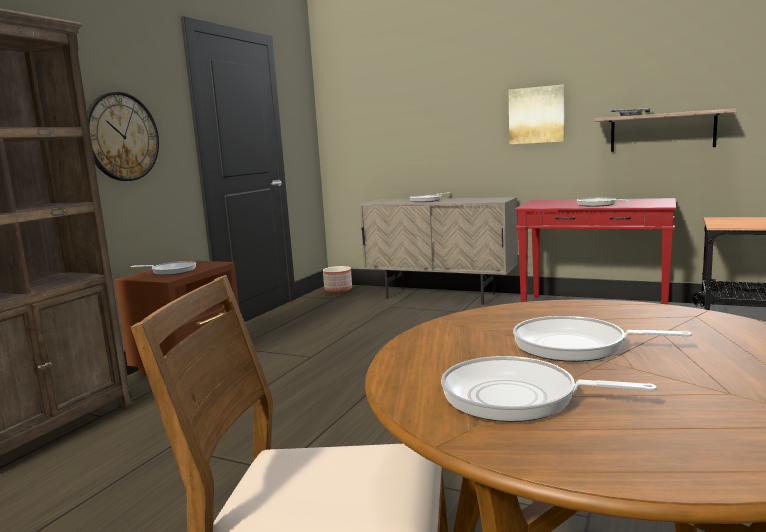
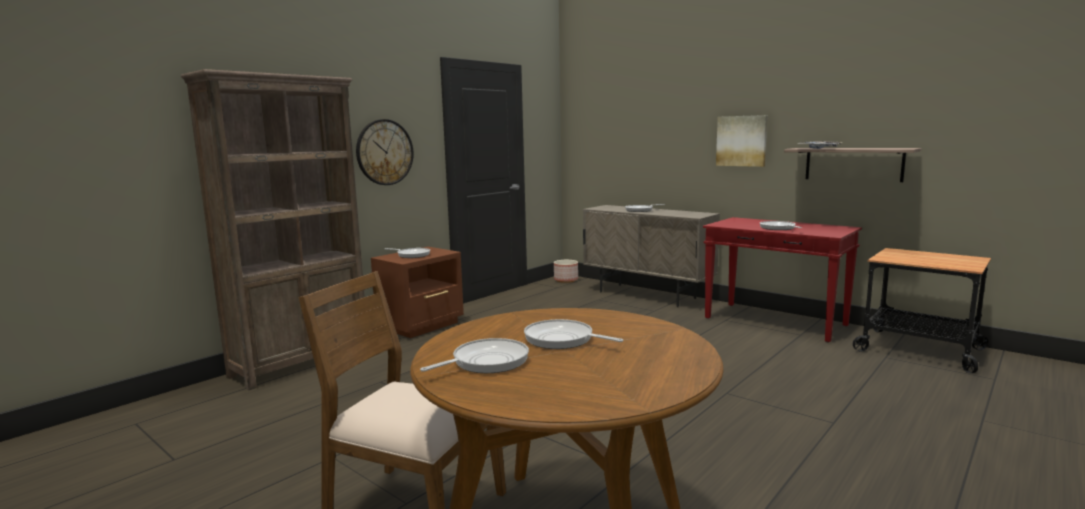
camera: 15 degrees right, 0 degrees up
frying pan [441,356,657,422] -> frying pan turned 105 degrees clockwise [420,338,529,373]

